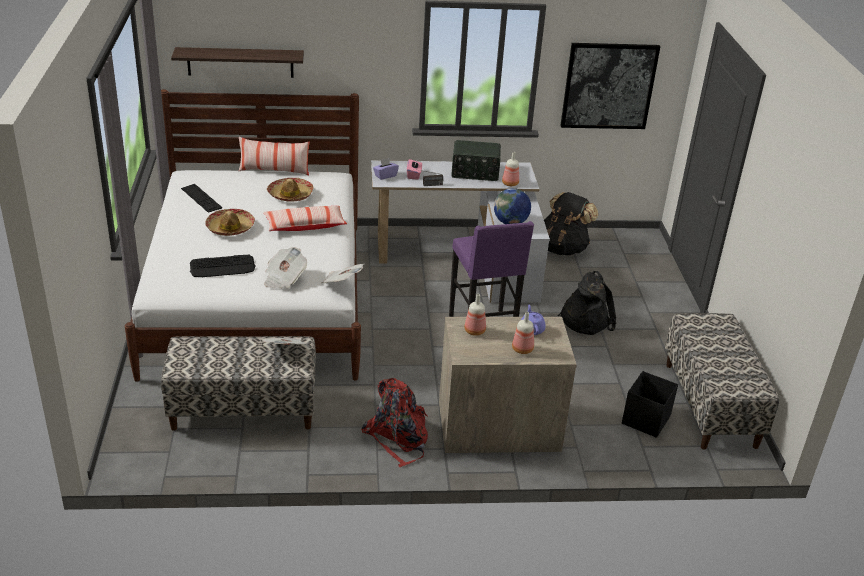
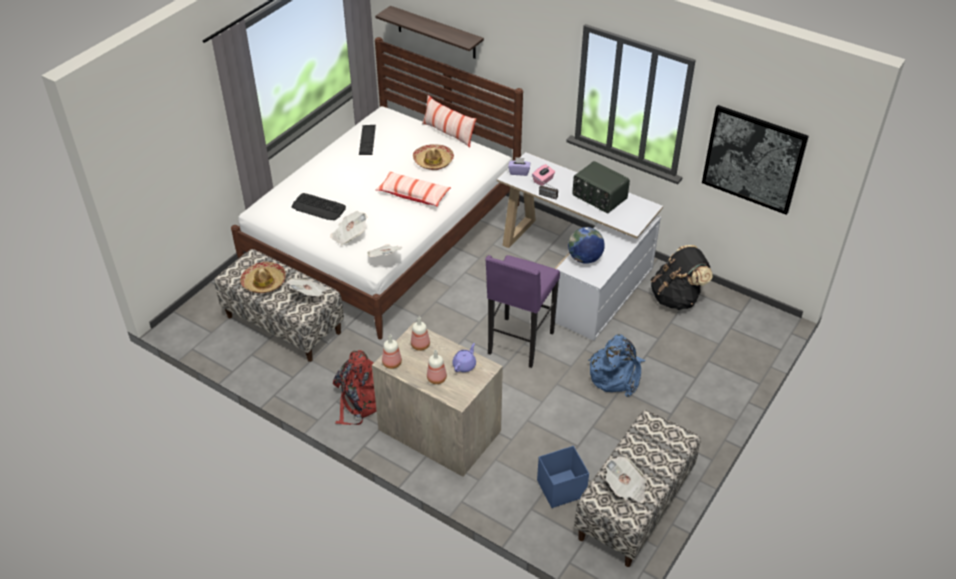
camera: 40 degrees right, 10 degrees up
hat [205,209,255,236] -> hat moved to [240,262,286,293]
bottle [502,152,519,186] -> bottle moved to [382,335,402,369]
black backpack [558,271,616,335] -> blue backpack [588,334,646,397]
black storage box [622,371,678,438] -> blue storage box [537,446,589,508]
none -> newspaper [606,456,647,503]

